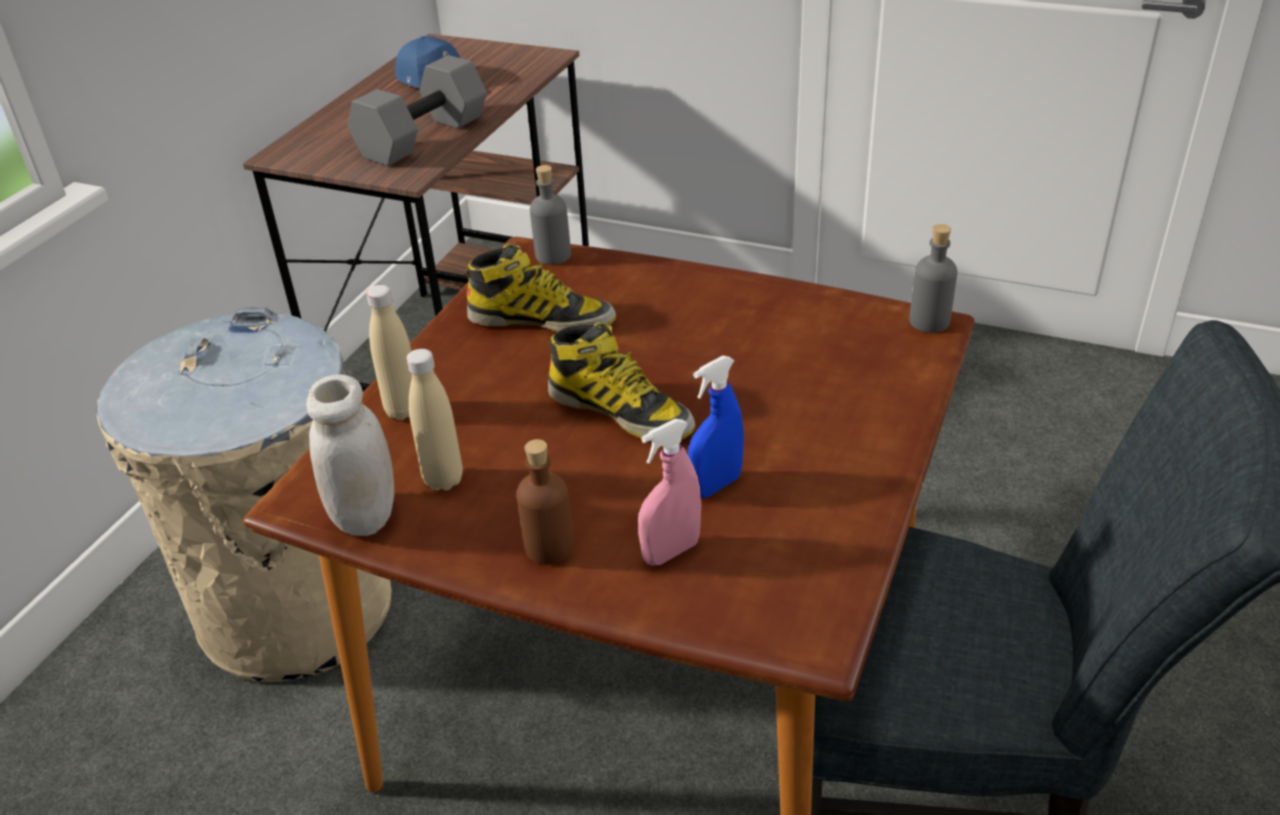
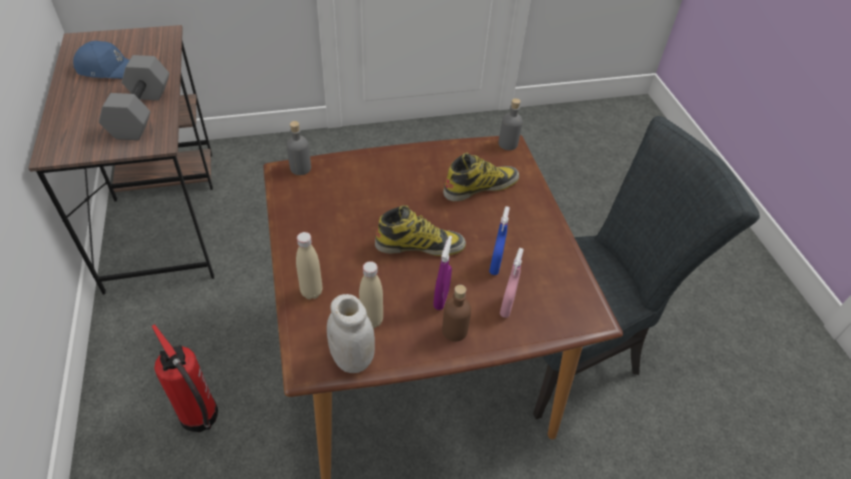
camera: 40 degrees left, 10 degrees up
beige trash can [96,307,392,682] -> fire extinguisher [152,324,218,432]
boot [467,243,616,332] -> boot moved to [443,153,519,201]
none -> purple spray bottle [433,235,452,310]

